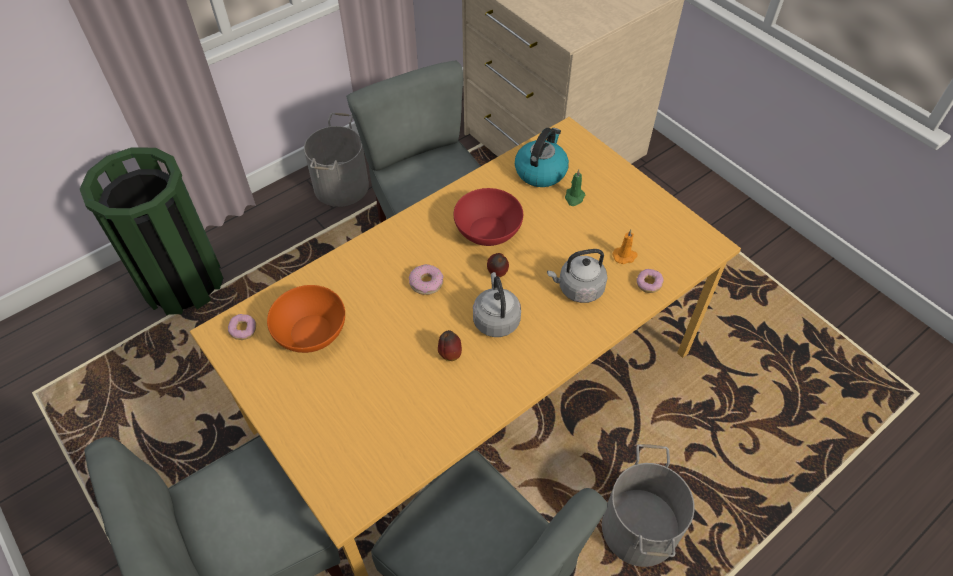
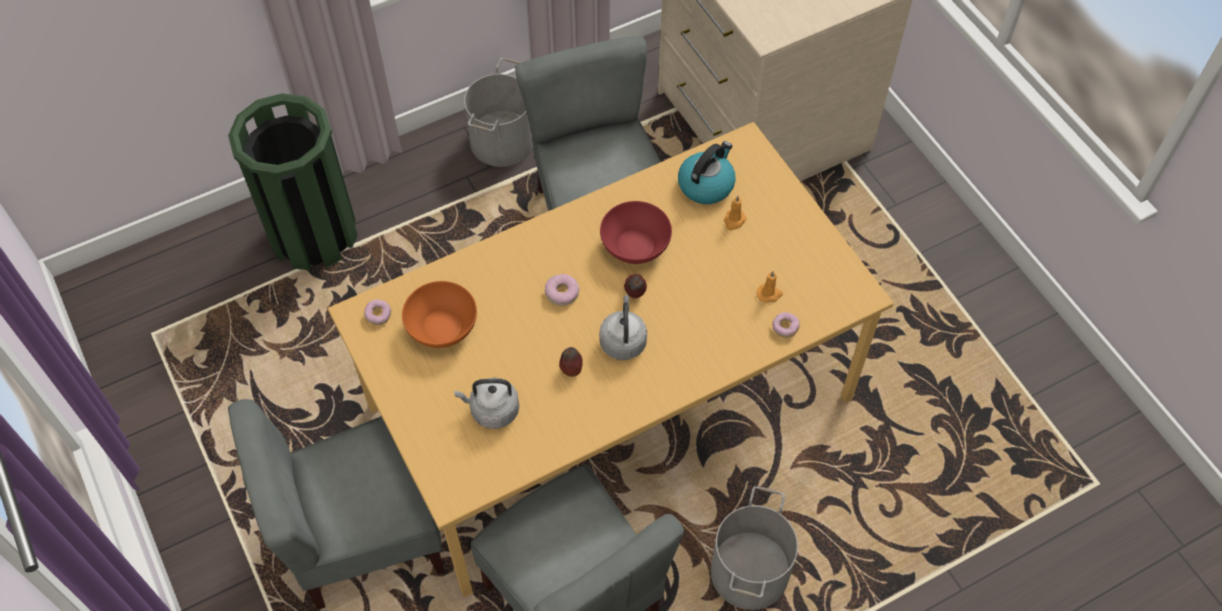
camera: 10 degrees right, 5 degrees up
grey kettle [547,249,608,303] -> grey kettle moved to [454,378,519,429]
green candle [565,169,585,206] -> orange candle [724,196,746,230]

